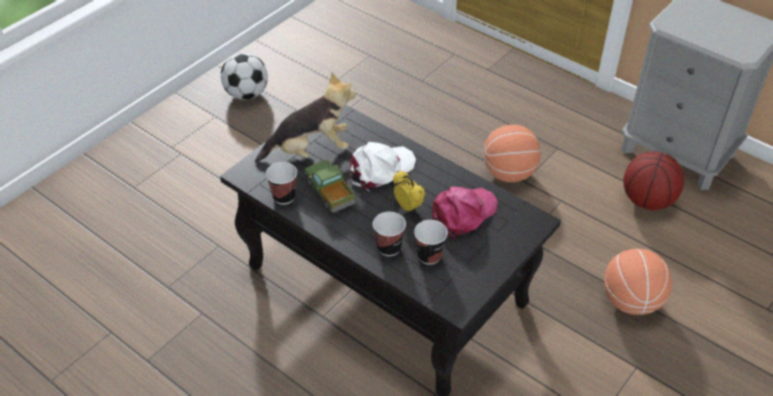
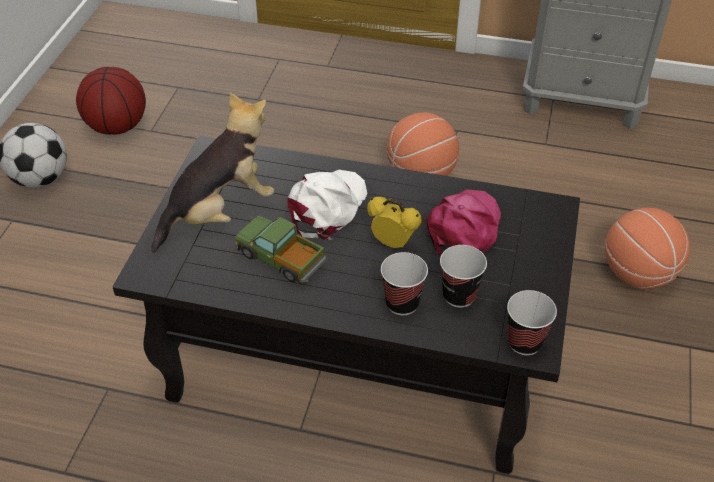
camera: 25 degrees left, 0 degrees up
cup [266,162,297,205] -> cup moved to [507,290,557,355]
basketball [623,151,684,210] -> basketball moved to [76,67,146,135]

